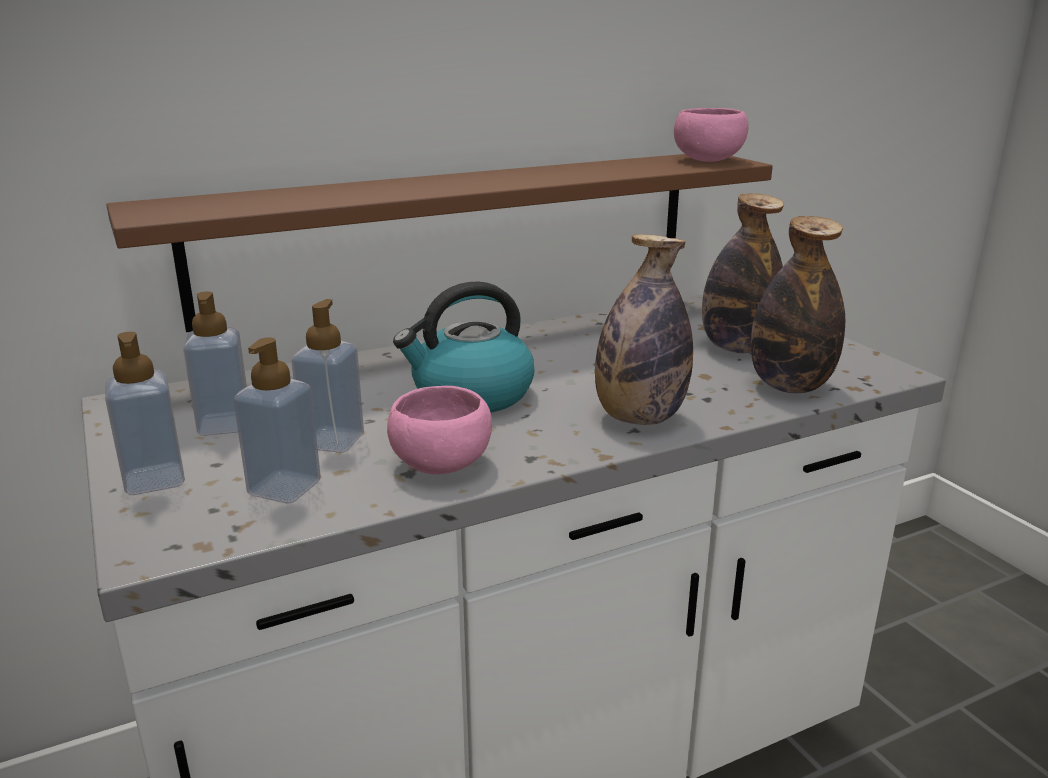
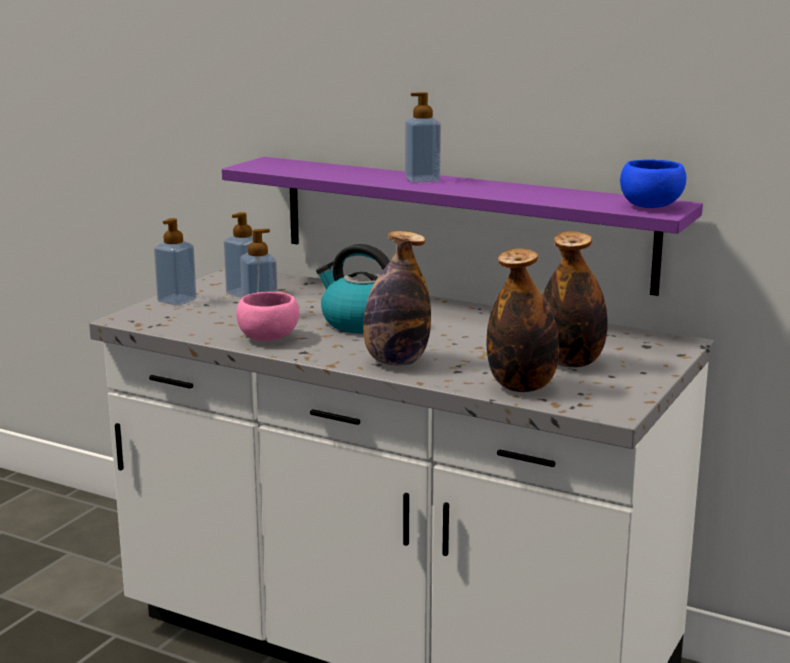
camera: 55 degrees right, 5 degrees down
brown shelf [106,154,773,332] -> purple shelf [222,157,703,296]
soap dispenser [233,337,321,503] -> soap dispenser moved to [405,92,441,183]
pink bowl [674,108,749,162] -> blue bowl [620,159,686,208]

